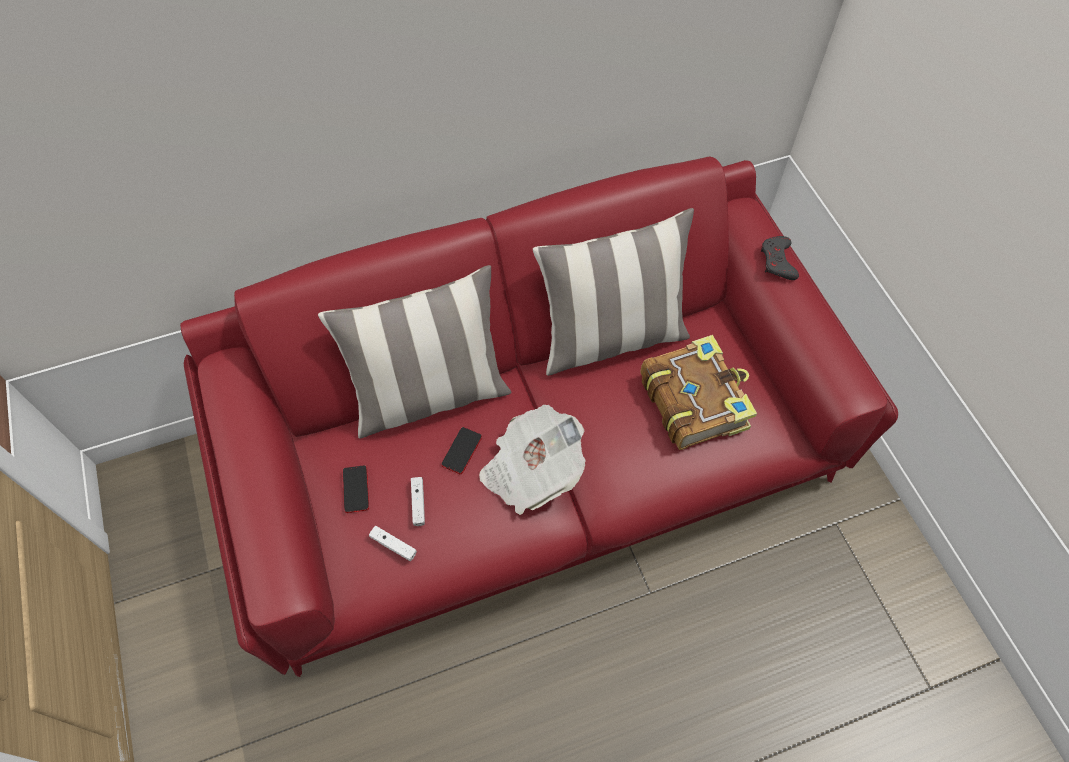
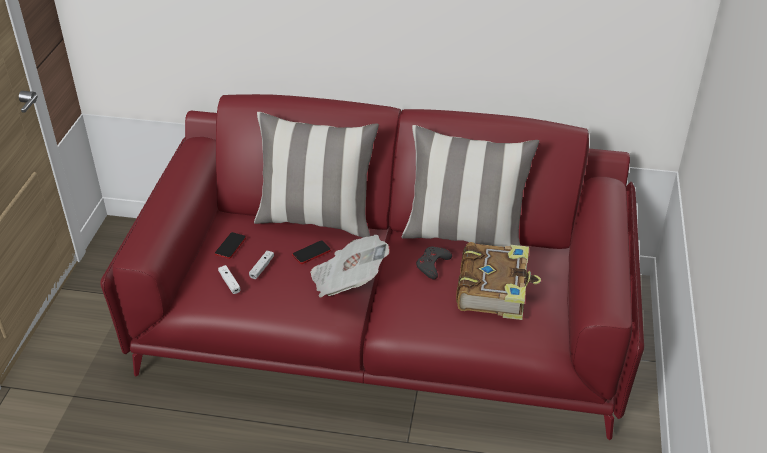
camera: 30 degrees right, 20 degrees down
grey game controller [761,236,799,280] -> grey game controller moved to [416,247,452,280]

